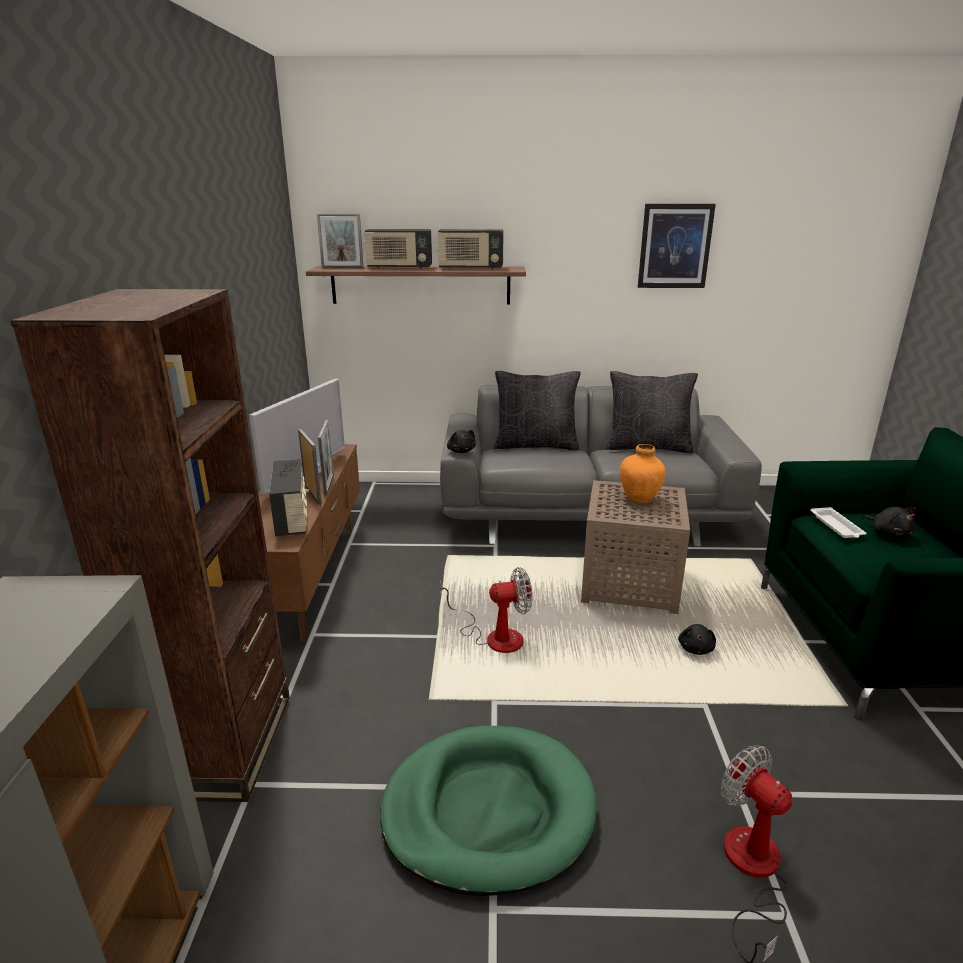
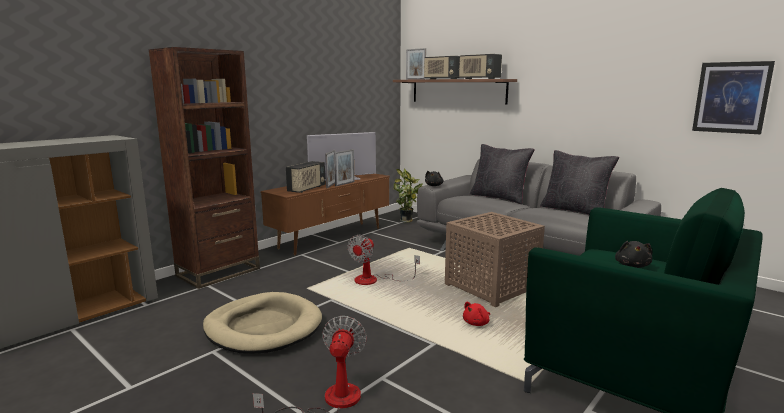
camera: 40 degrees right, 10 degrees down
green dog bed [380,726,597,896] -> beige dog bed [203,292,322,354]
fan [440,567,533,653] -> fan turned 90 degrees clockwise [348,235,420,285]
orange vase [619,444,666,503] -> none
picture [638,204,716,288] -> picture moved to [692,61,775,134]
black plush toy [678,624,716,655] -> red plush toy [463,302,490,326]
white tray [810,507,867,538] -> none
none -> potted plant [394,168,423,223]

